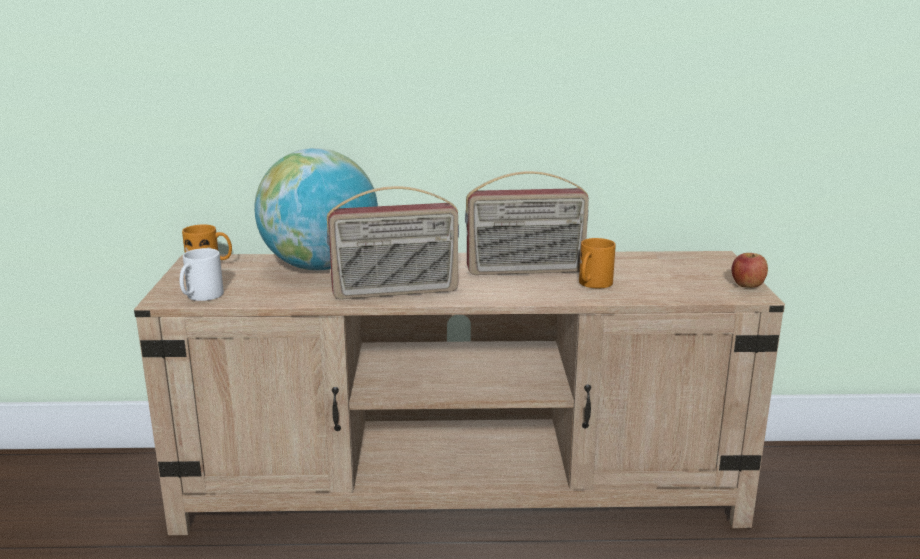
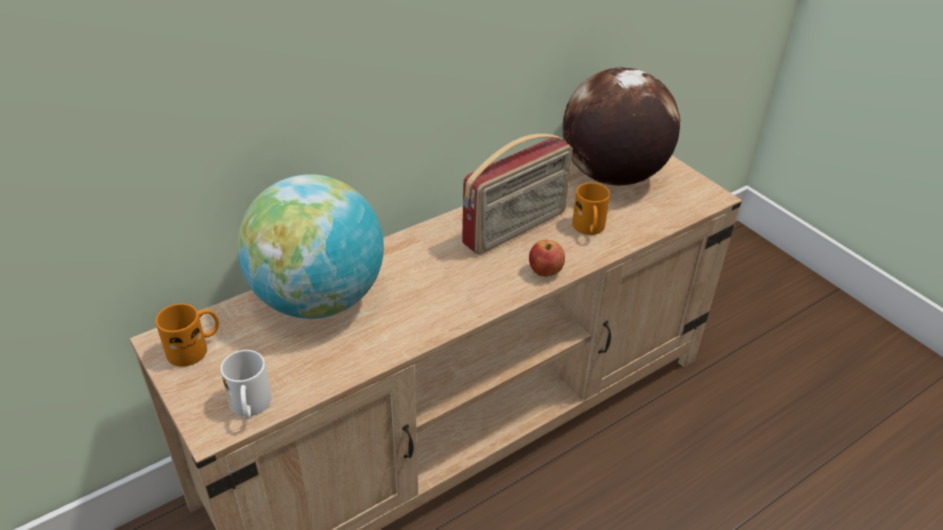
camera: 35 degrees left, 20 degrees up
radio [327,186,459,299] -> none
apple [732,253,768,288] -> apple moved to [529,240,565,277]
none -> globe [563,67,680,186]

